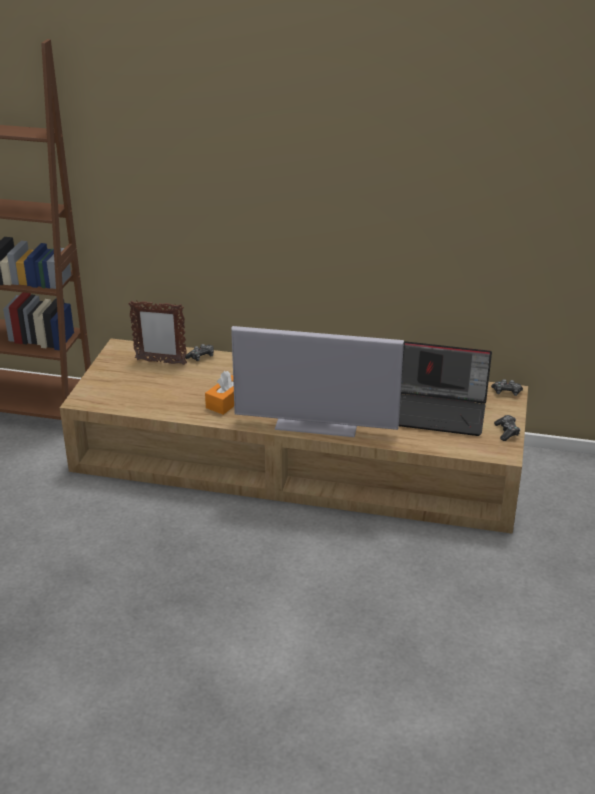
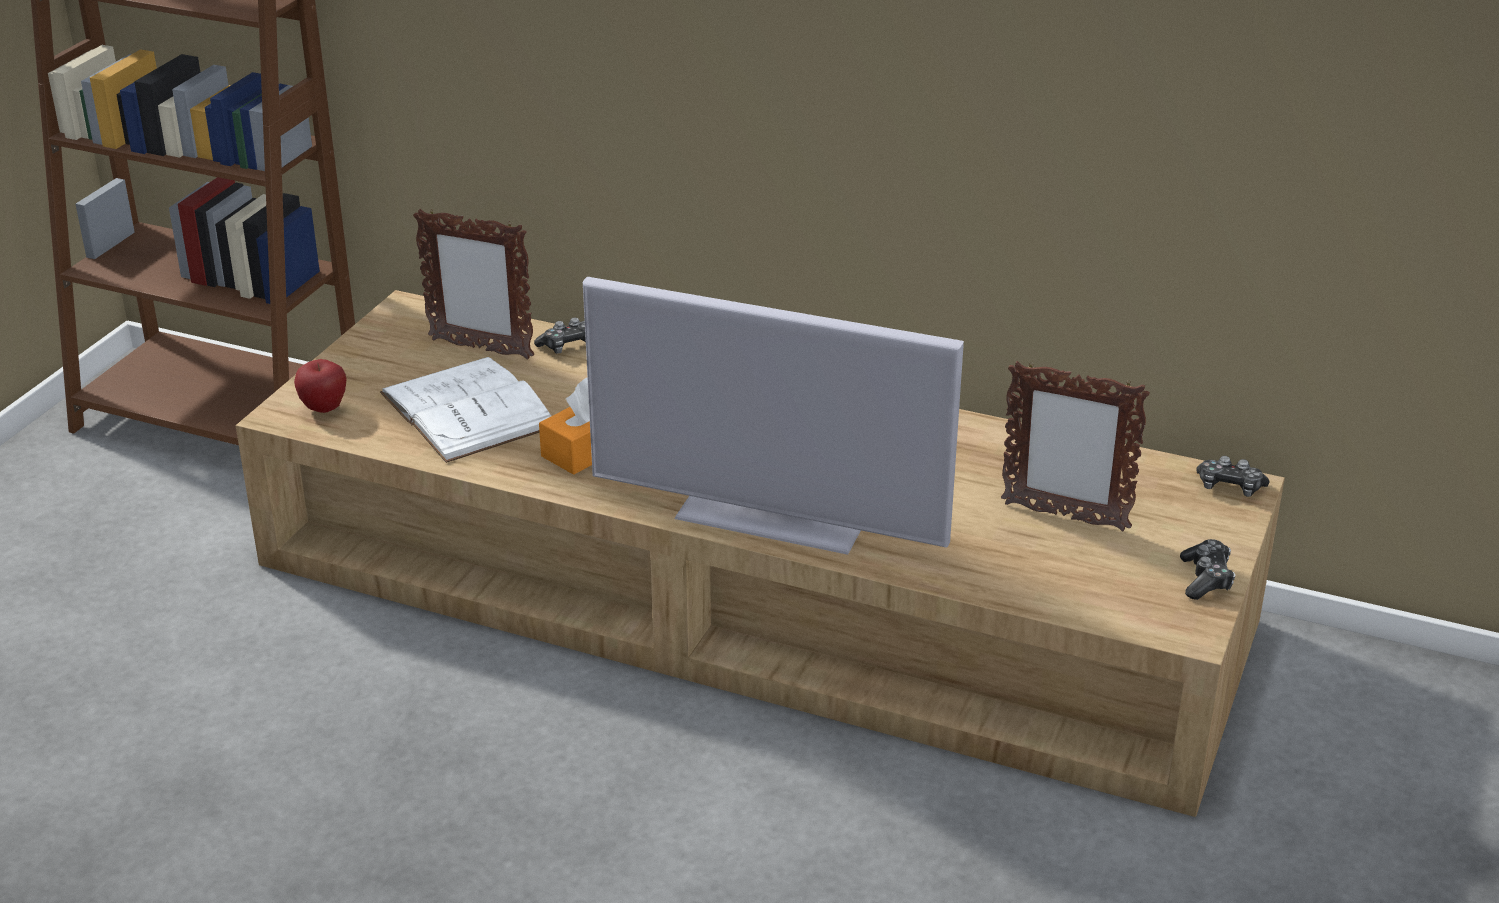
camera: 10 degrees right, 0 degrees up
laptop [399,341,492,436] -> picture frame [1001,361,1150,532]
none -> apple [294,359,347,413]
none -> white book [380,357,551,463]

